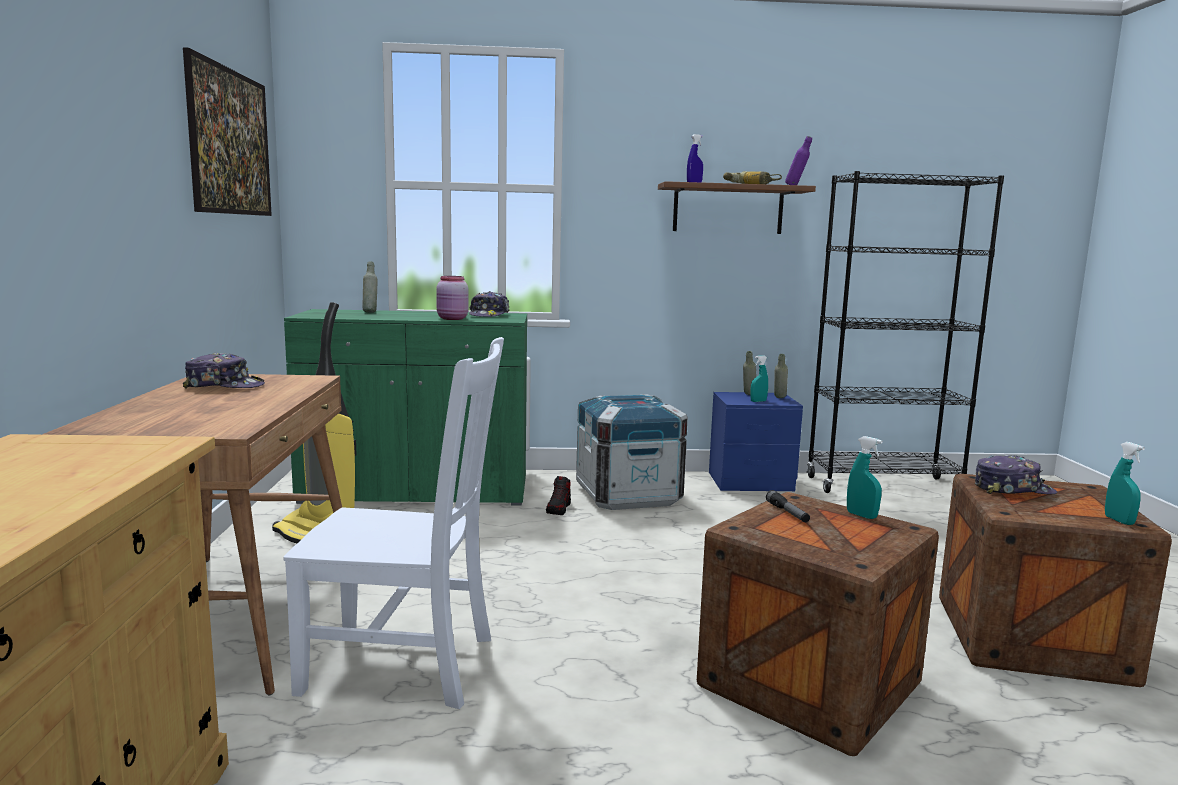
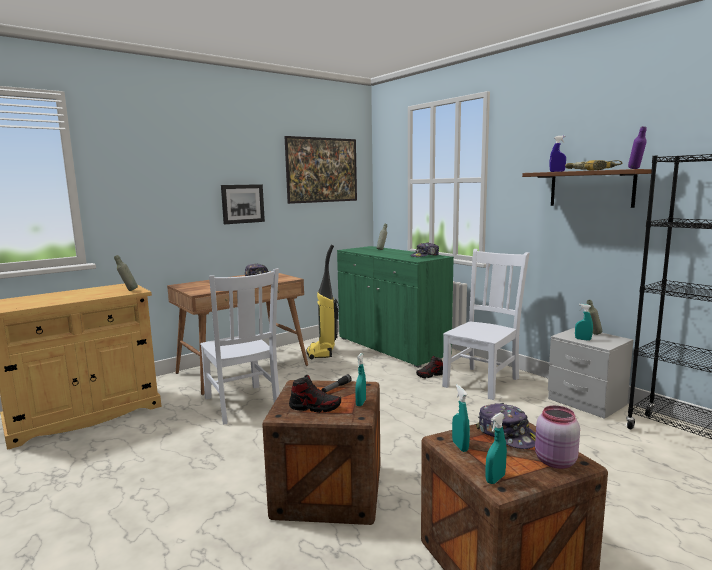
camera: 55 degrees right, 0 degrees up
pink jar [436,276,469,320] -> pink jar moved to [535,406,580,469]
crate [576,394,688,510] -> white chair [442,249,530,400]
blue nightstand [709,392,803,491] -> grey nightstand [548,328,633,419]
grey bottle [774,354,788,398] -> grey bottle moved to [114,255,138,291]
none -> picture [221,184,265,224]
none -> shoe [289,375,341,413]
none -> turquoise spray bottle [452,385,470,452]

